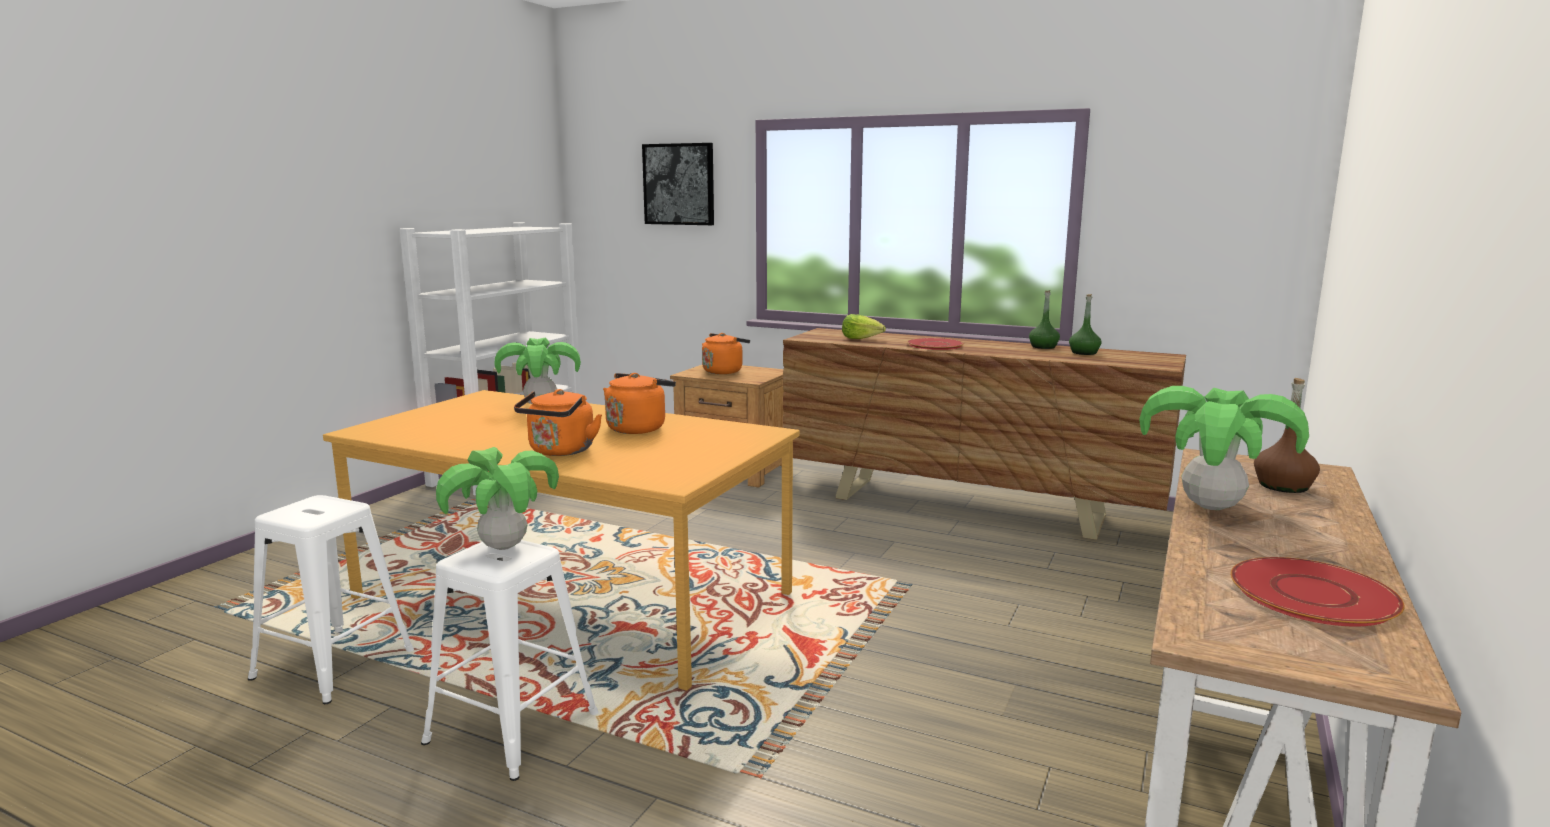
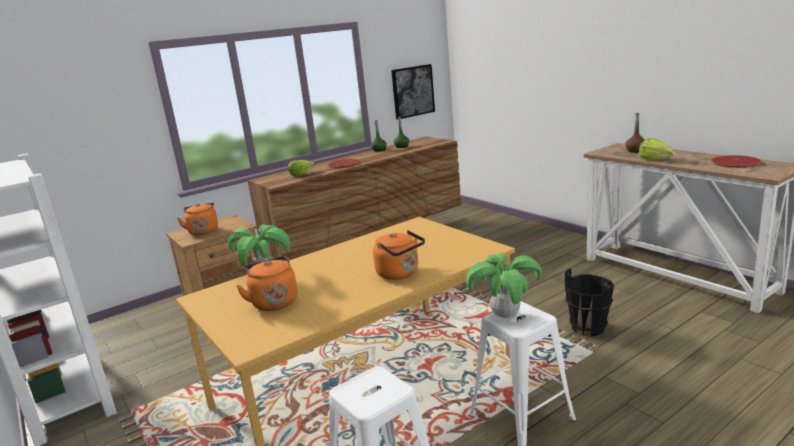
camera: 60 degrees left, 5 degrees up
orange kettle [603,373,676,434] -> orange kettle moved to [236,256,297,311]
picture [642,143,714,225] -> picture moved to [391,64,435,119]
potted plant [1139,386,1309,510] -> lettuce [639,138,675,161]
none -> black bucket [565,269,614,337]

